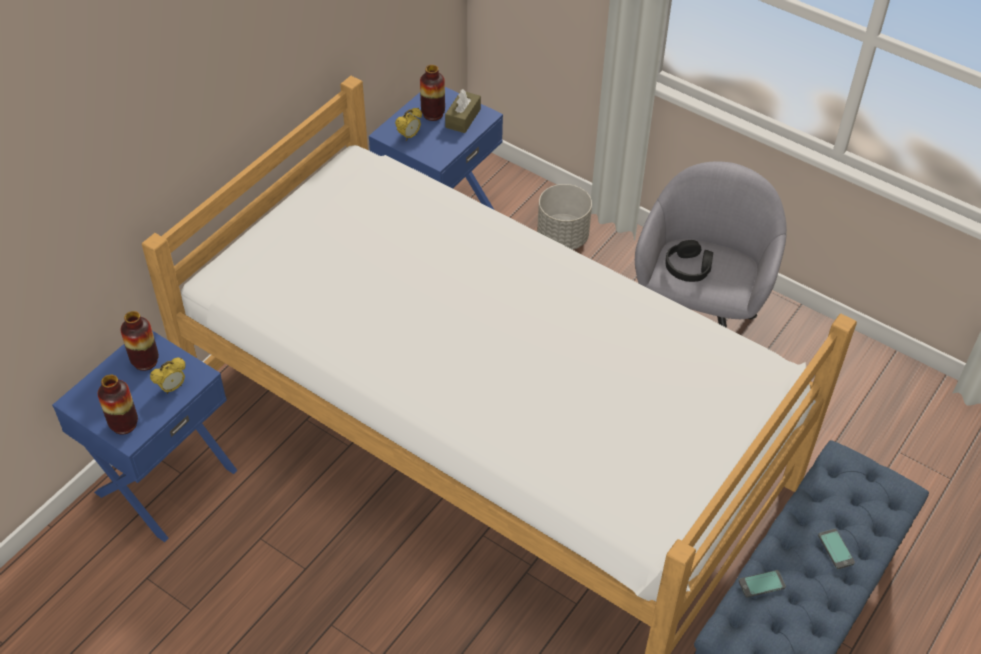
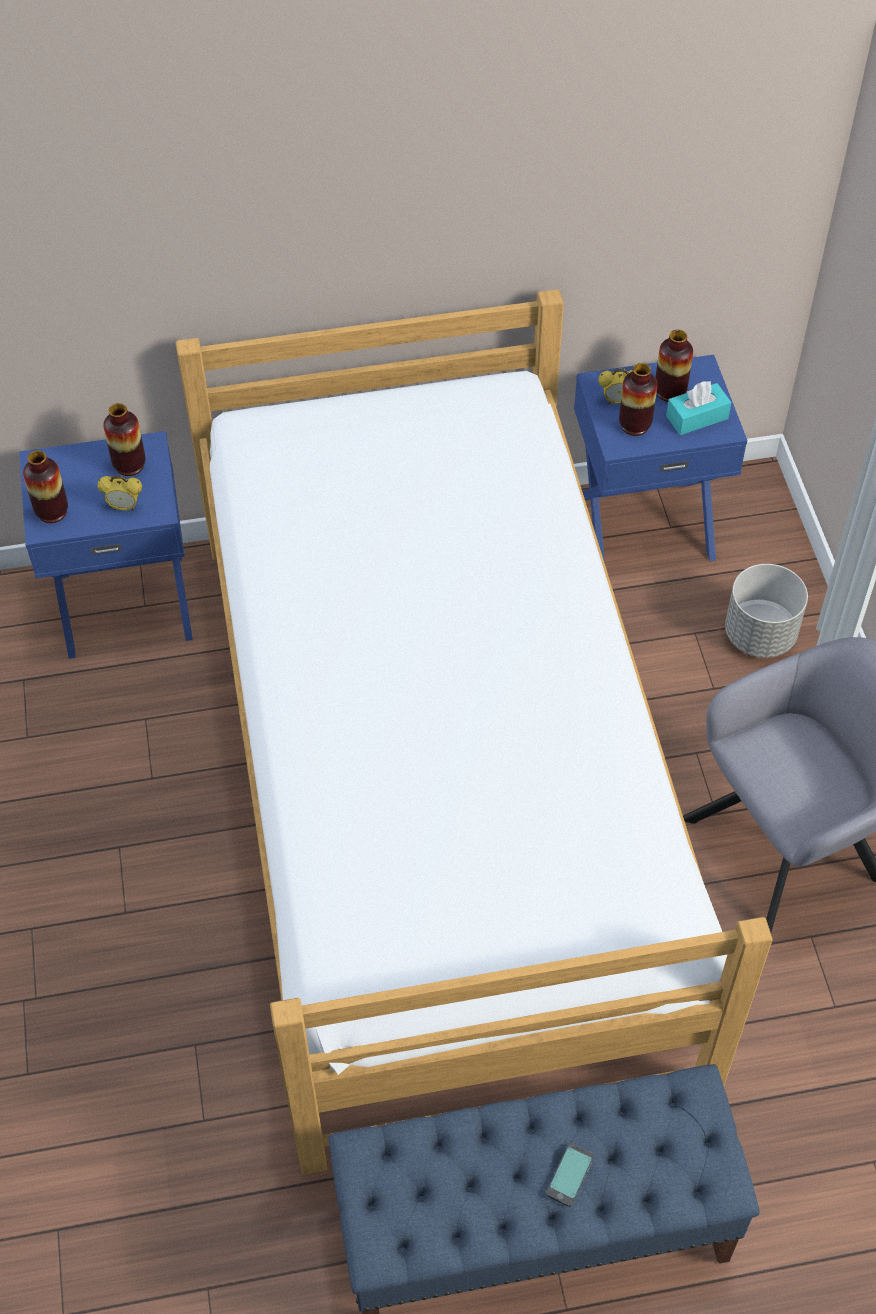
camera: 45 degrees right, 5 degrees up
brown tissue box [445,89,481,133] -> turquoise tissue box [666,381,731,435]
black headphones [665,240,713,282] -> none
phone [739,570,786,598] -> none
none -> vase [619,363,657,436]

